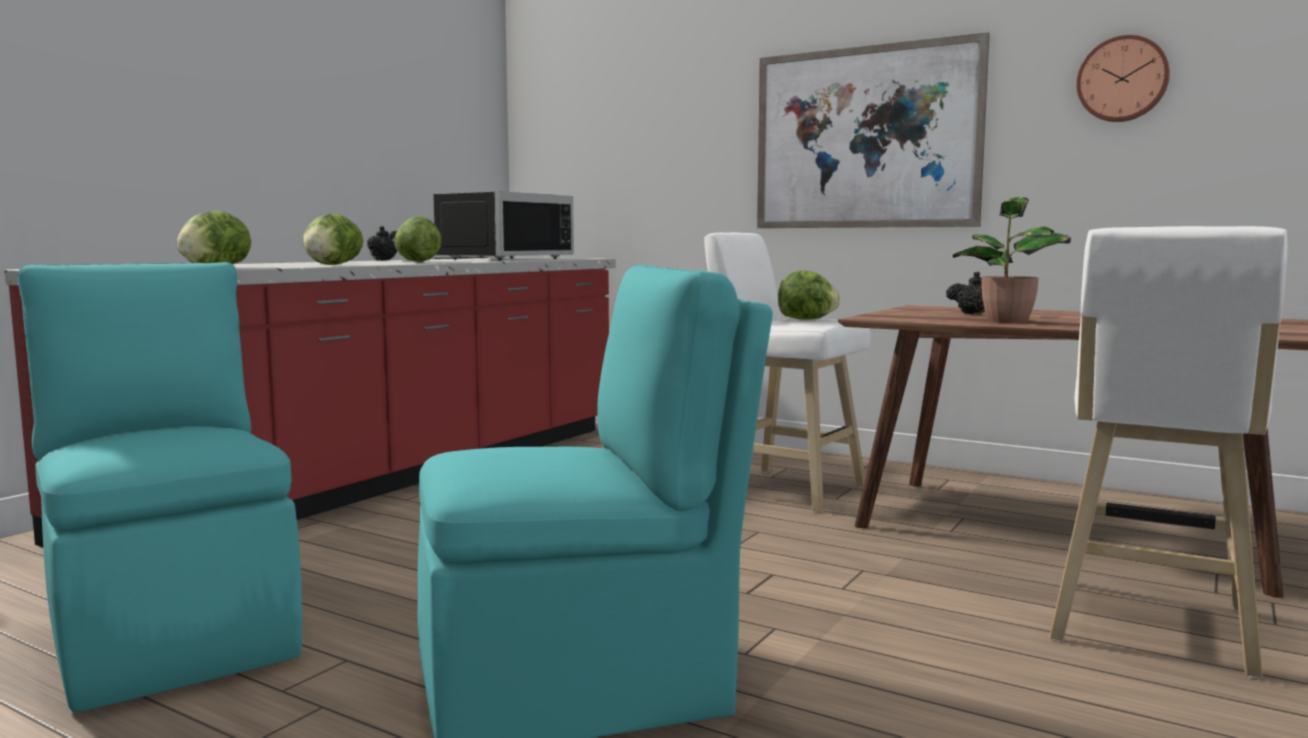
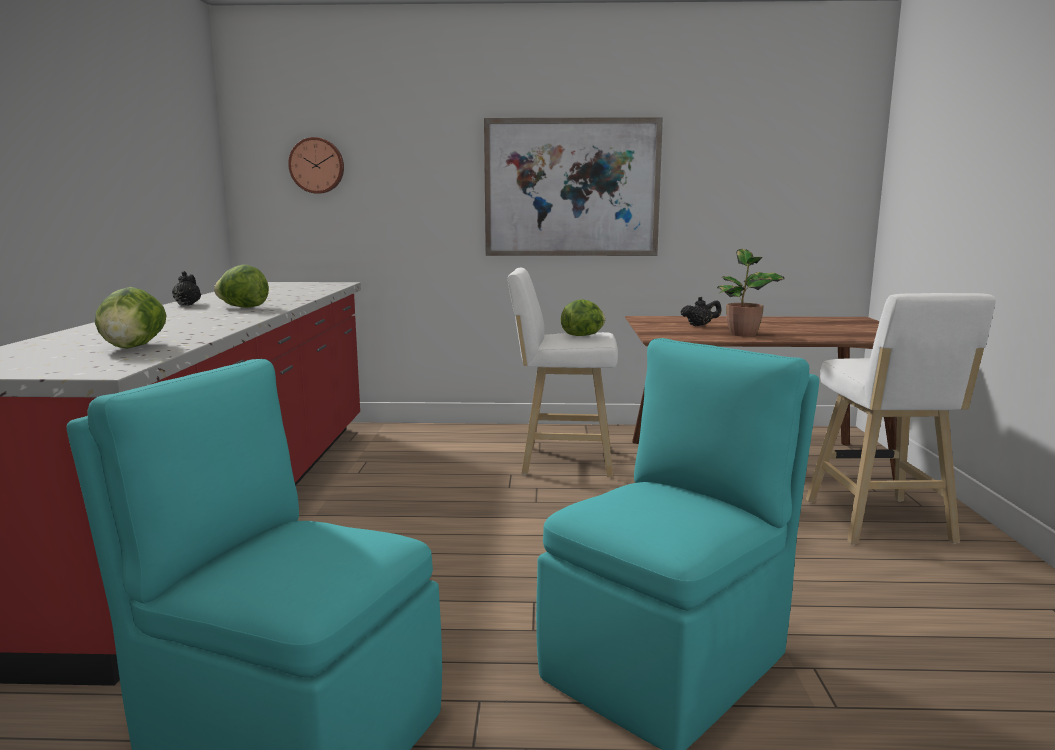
camera: 30 degrees left, 5 degrees up
lettuce [303,213,363,265] -> none
black microwave [433,191,574,260] -> none
wall clock [1076,35,1170,122] -> wall clock moved to [288,137,344,194]

